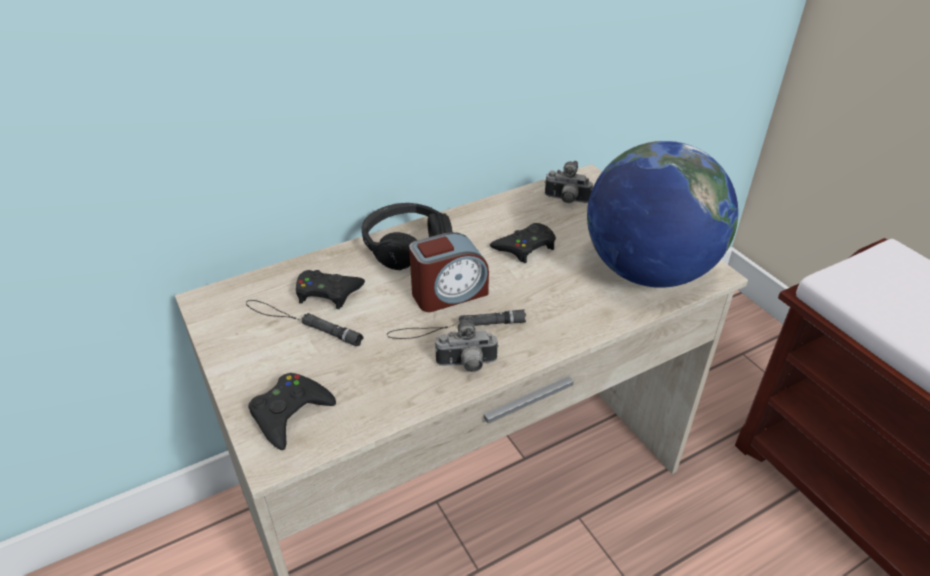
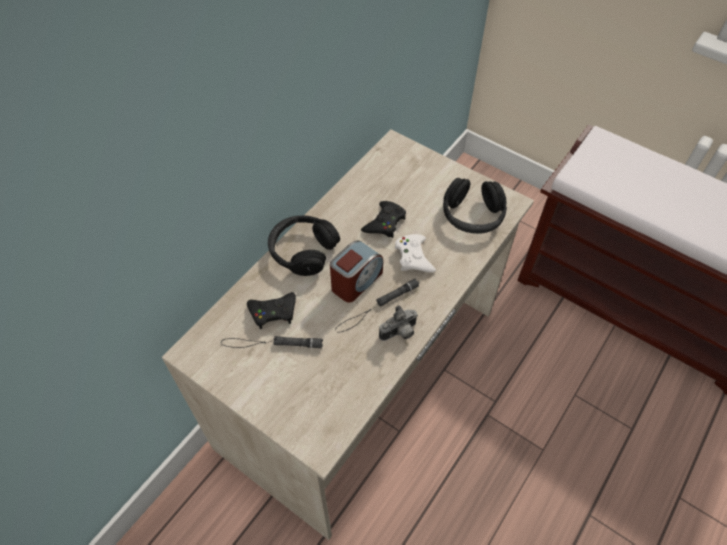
camera: 25 degrees left, 15 degrees up
black game controller [248,373,336,450] -> none
camera [544,161,593,203] -> none
globe [587,141,738,288] -> black headphones [443,178,507,234]
none -> white game controller [395,234,436,272]

